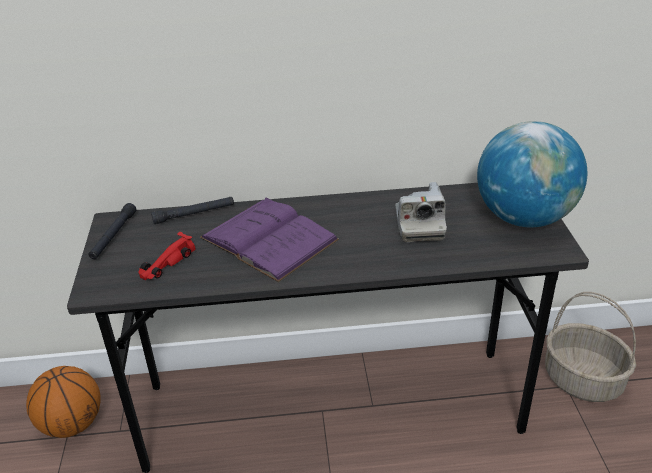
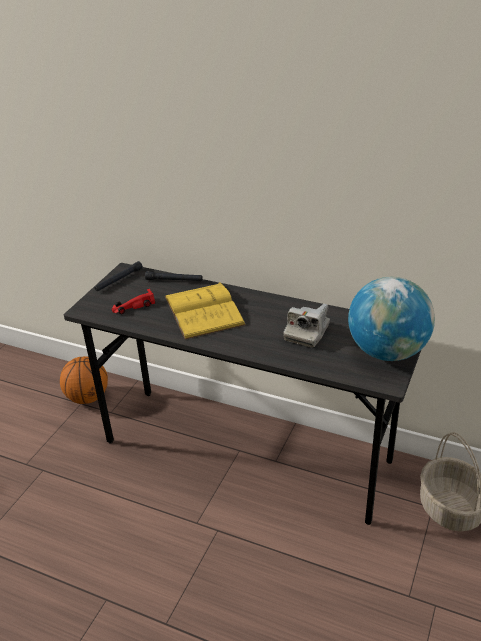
camera: 30 degrees right, 0 degrees up
purple book [200,198,339,282] -> yellow book [165,282,246,340]

